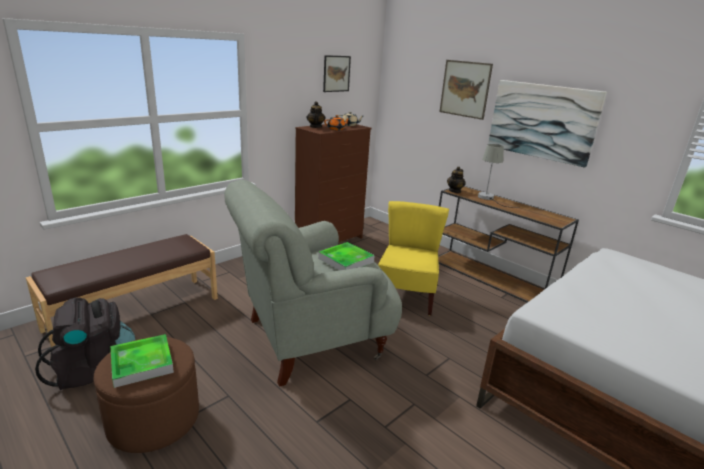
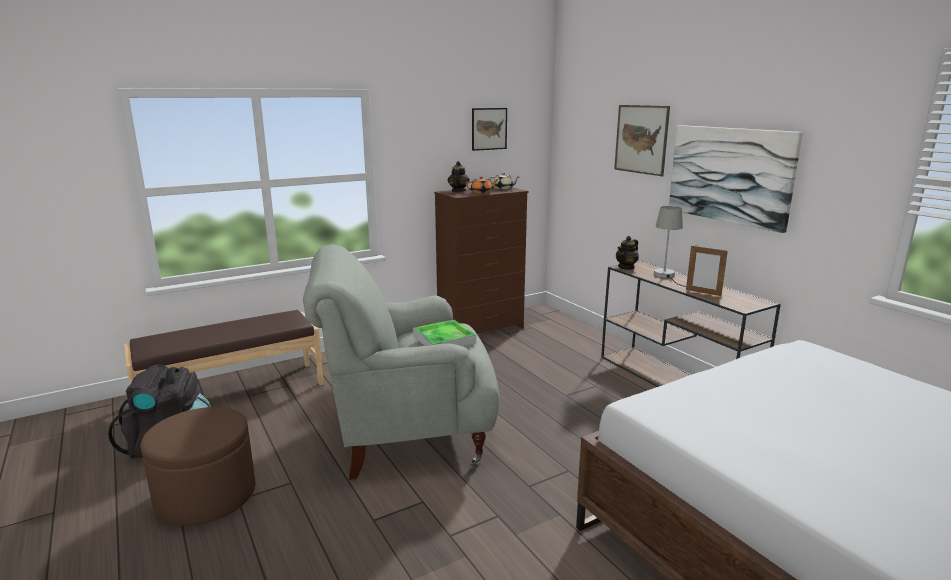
camera: 15 degrees right, 5 degrees down
tray [111,334,174,388] -> none
yellow chair [378,201,449,315] -> none
none -> picture frame [686,245,728,296]

